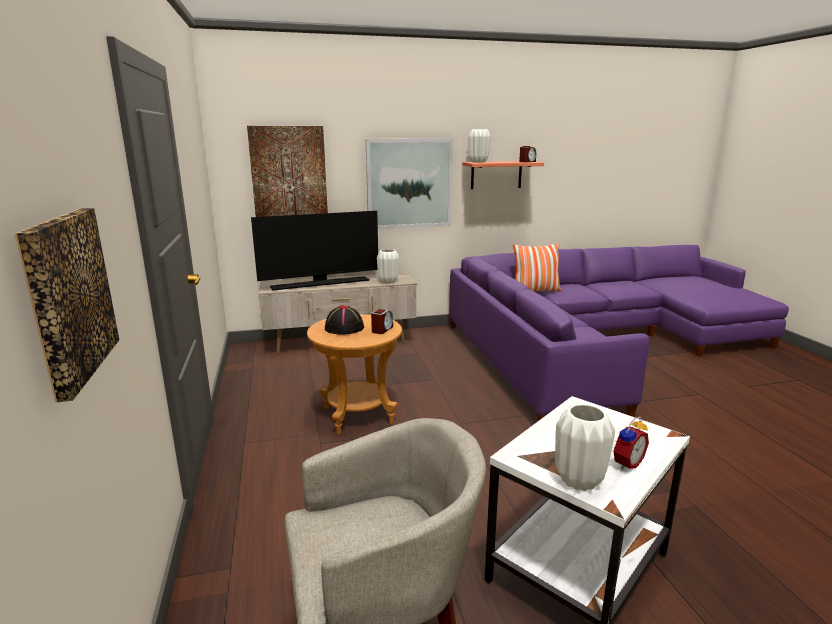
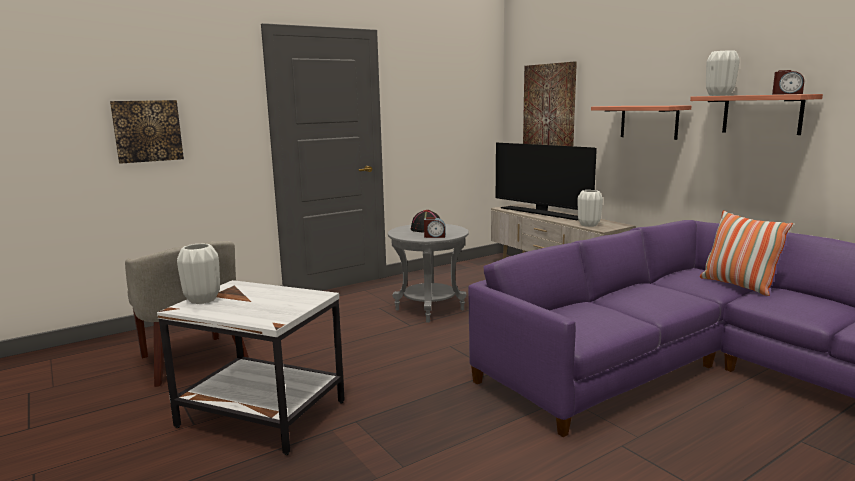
camera: 70 degrees right, 5 degrees down
brown side table [307,314,402,434] -> grey side table [388,224,469,323]
picture [366,139,453,229] -> shelf [591,106,691,140]
alarm clock [613,417,649,470] -> none

